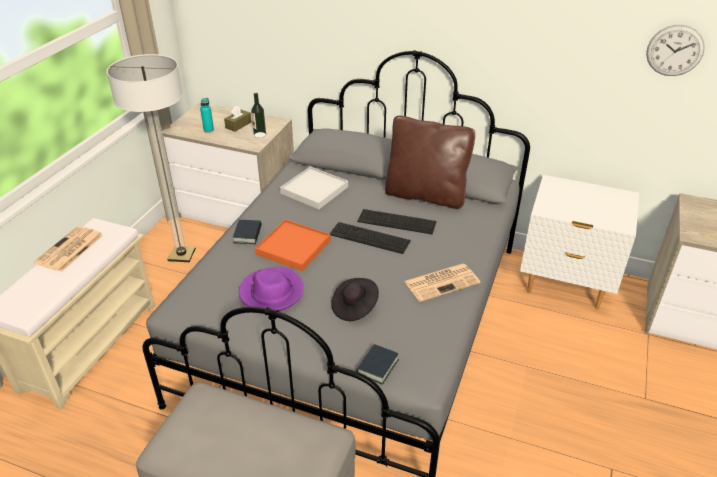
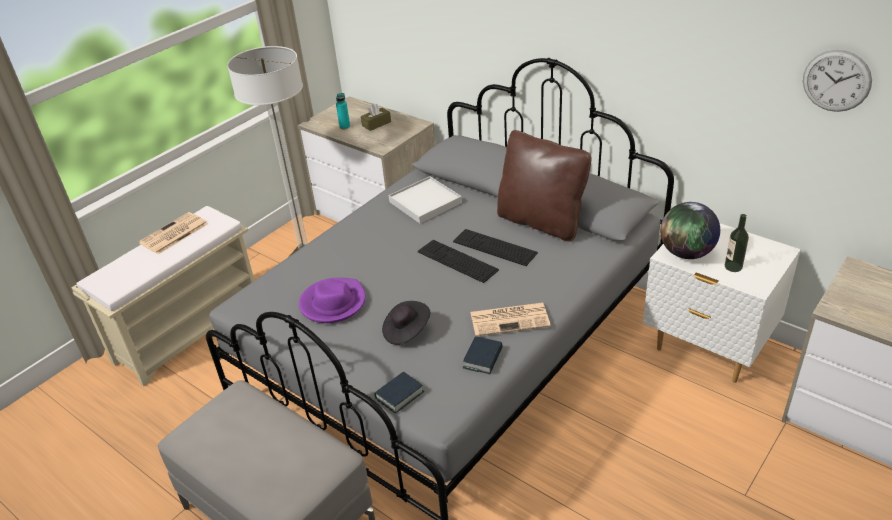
camera: 20 degrees right, 0 degrees up
book [233,220,262,244] -> book moved to [463,336,503,374]
bottle [251,93,266,138] -> bottle moved to [725,214,749,272]
orange tray [255,219,331,271] -> none
none -> globe [660,202,720,259]

